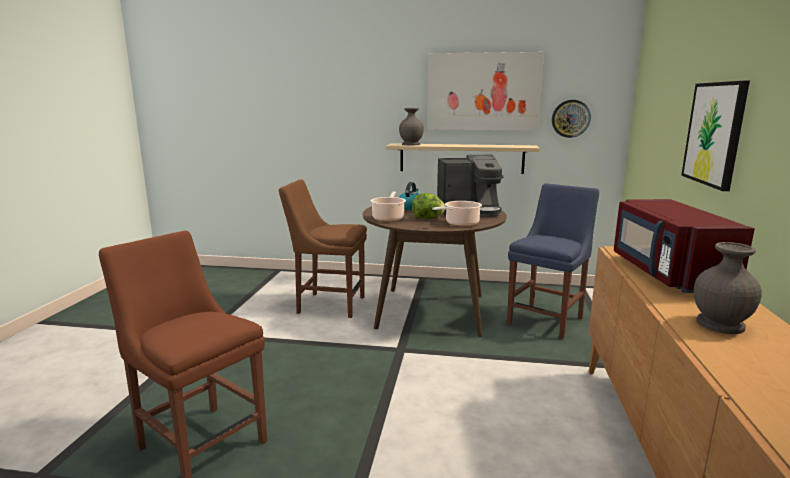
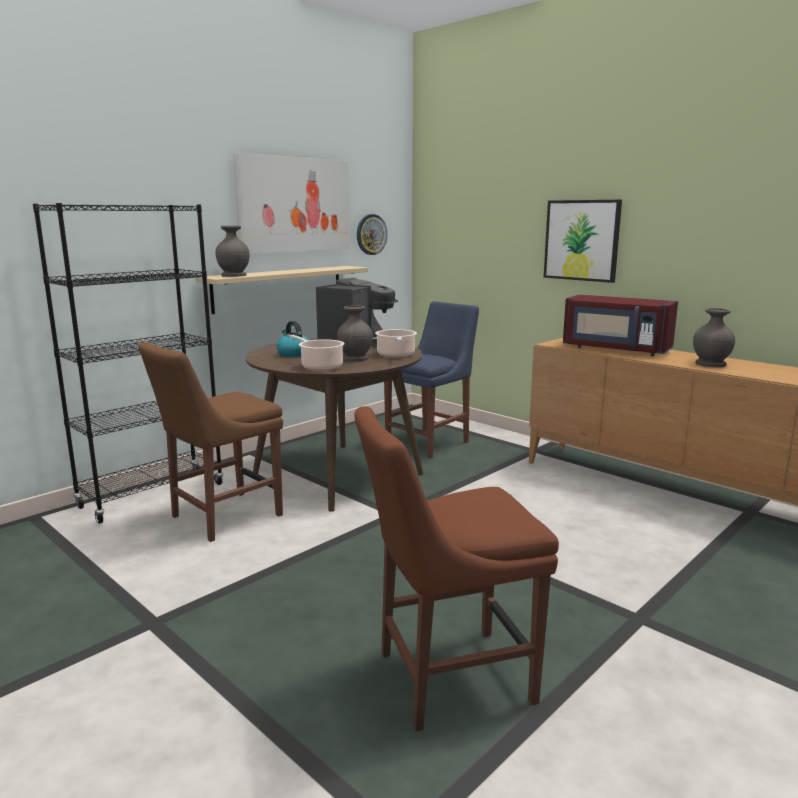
camera: 55 degrees left, 0 degrees up
lettuce [412,193,445,219] -> grey vase [337,305,373,361]
blue chair [507,183,599,339] -> blue chair turned 60 degrees clockwise [384,301,479,458]
none -> black bookcase [33,203,223,523]

